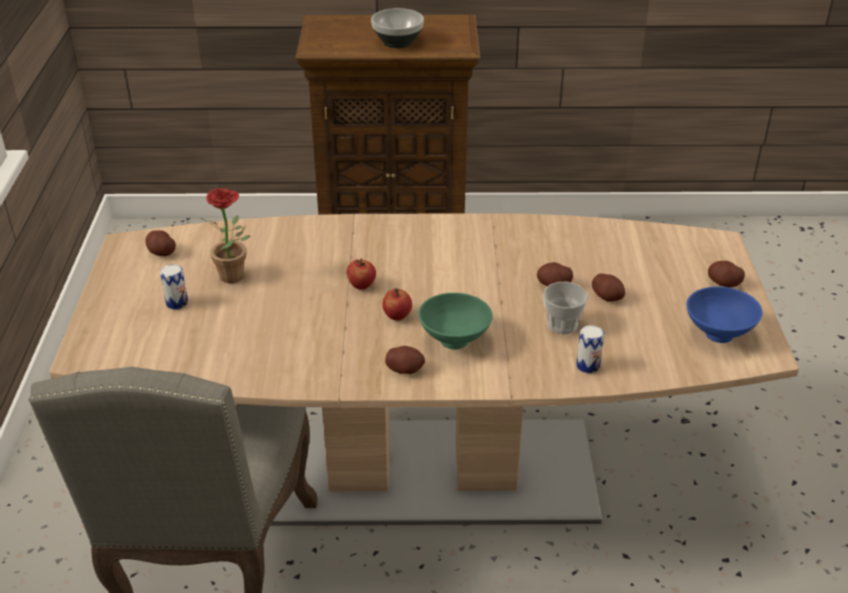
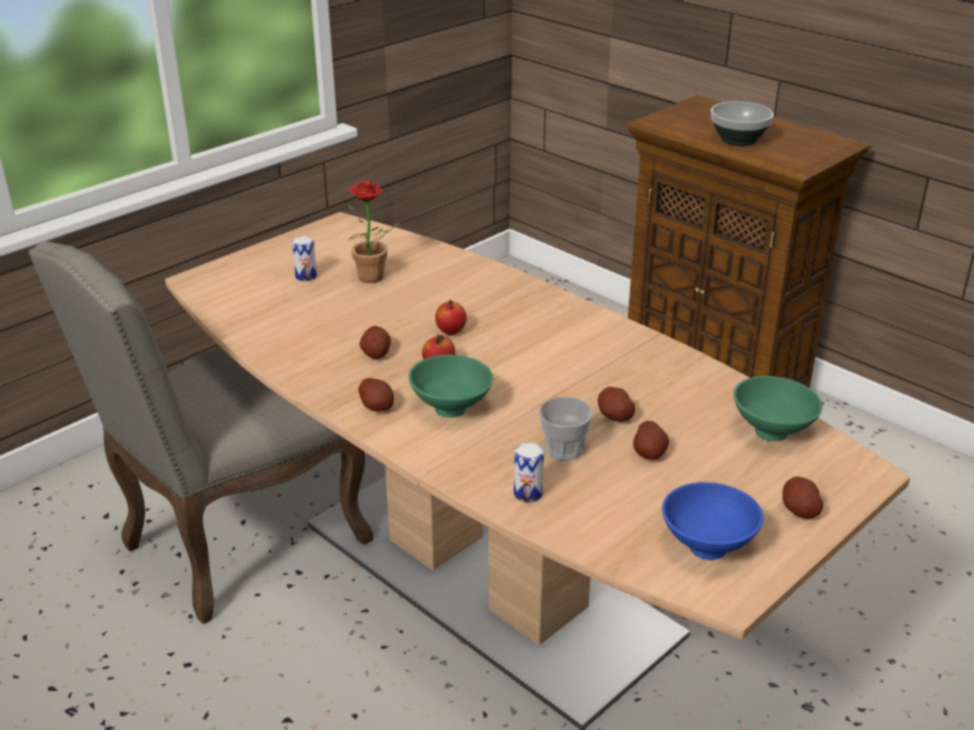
camera: 45 degrees right, 5 degrees down
potato [145,230,176,256] -> potato moved to [360,326,391,359]
none -> green bowl [734,376,823,442]

